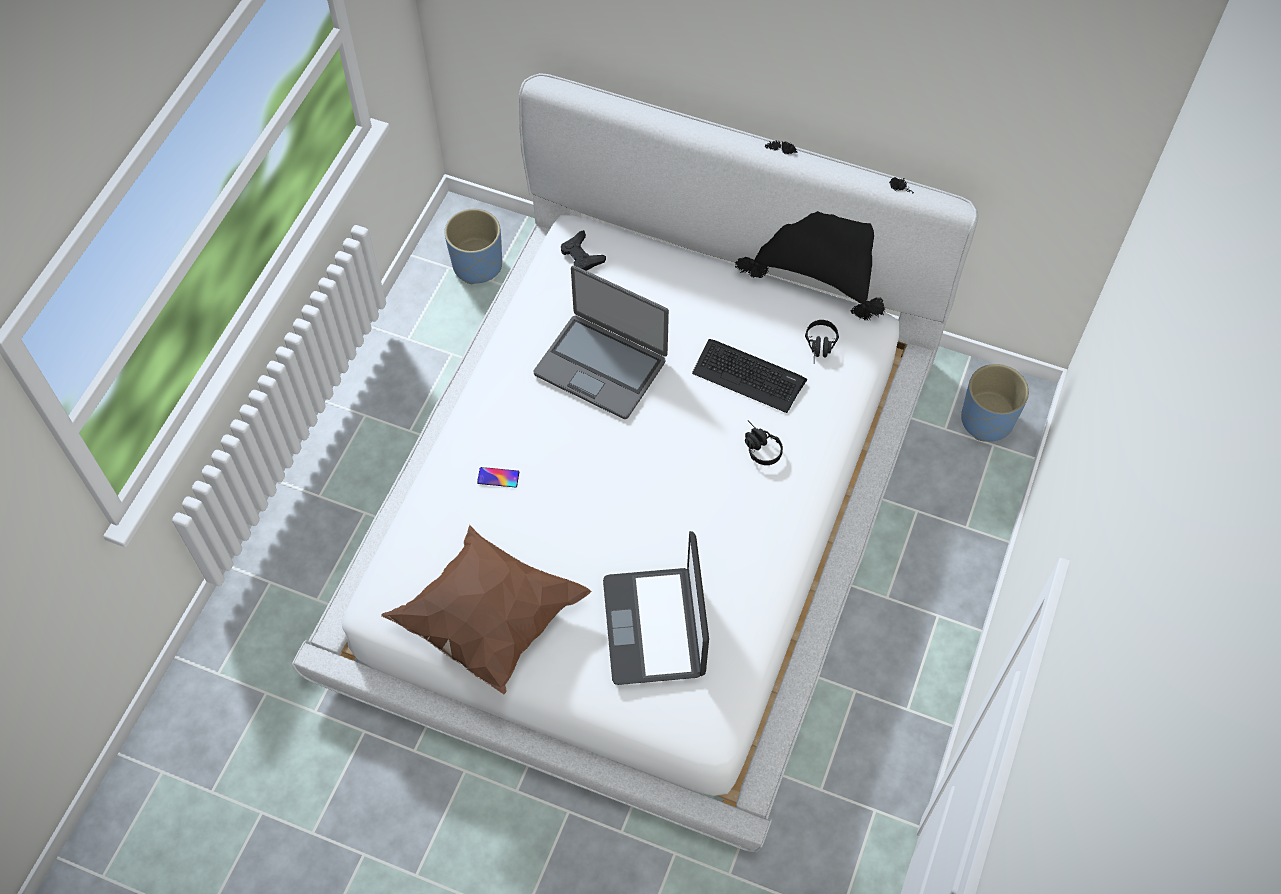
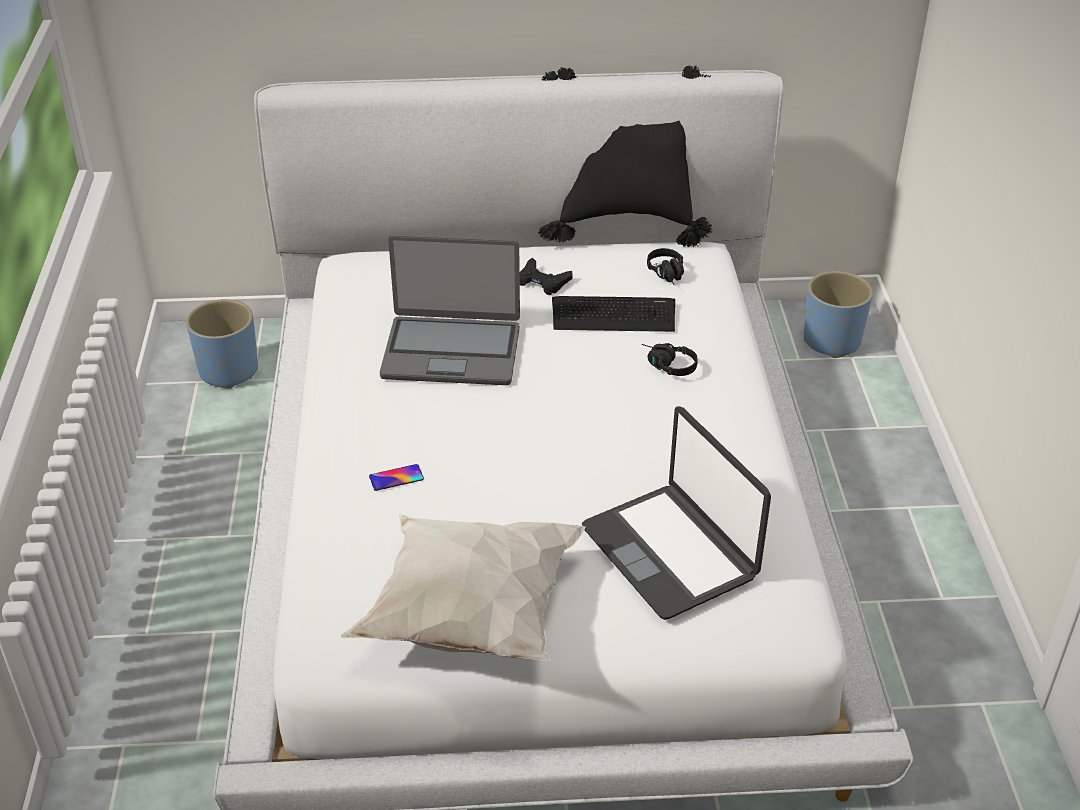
camera: 25 degrees left, 20 degrees down
brown pillow [381,525,592,694] -> white pillow [341,514,585,661]
black game controller [561,230,606,271] -> black game controller moved to [520,258,572,295]

